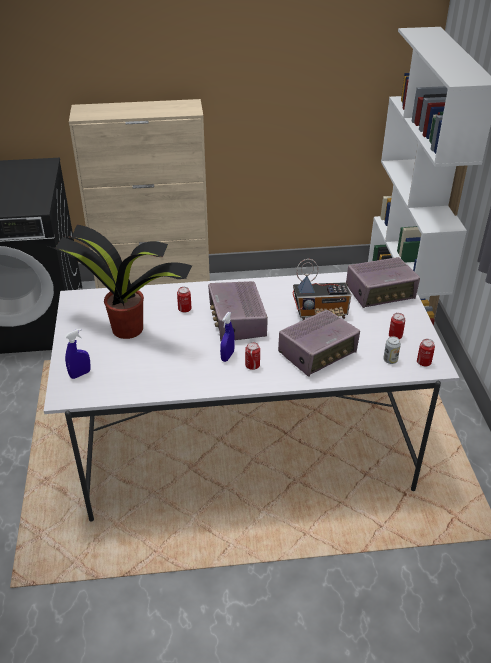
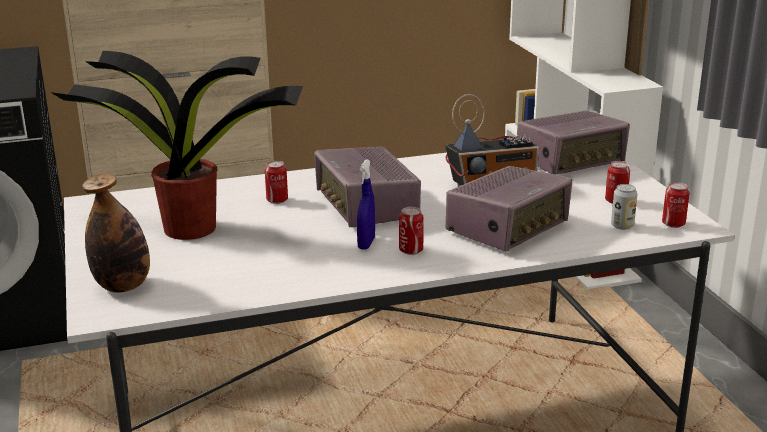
camera: 10 degrees left, 15 degrees down
blue spray bottle [65,328,91,379] -> bottle [82,173,150,293]

